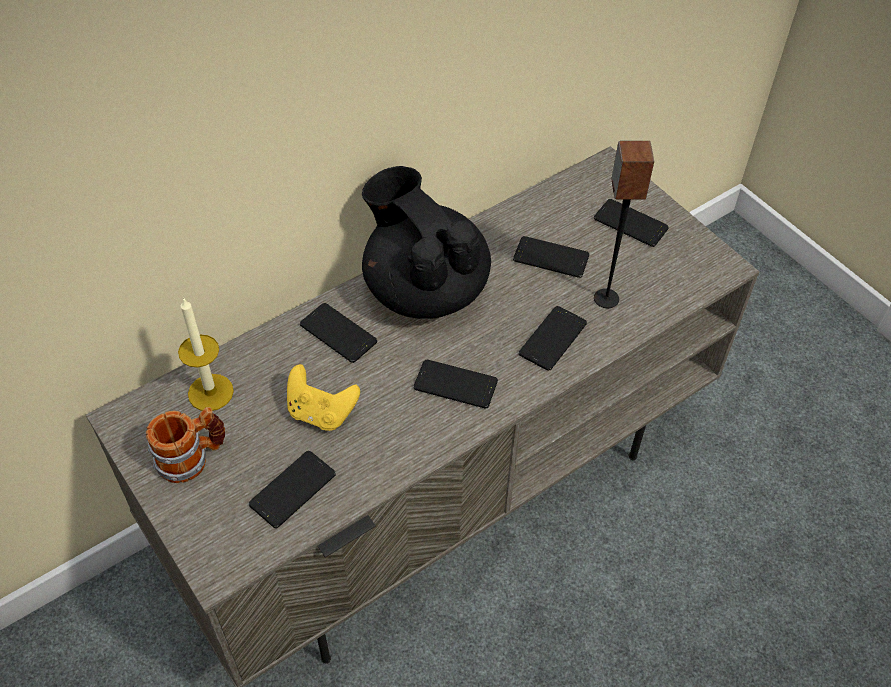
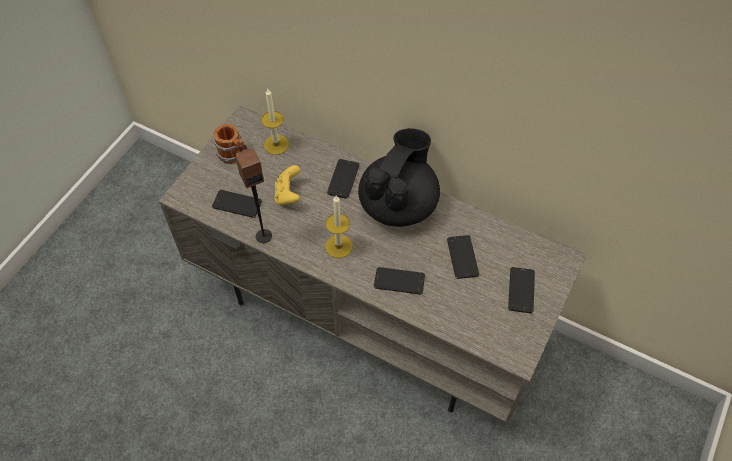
camera: 65 degrees right, 5 degrees up
phone [413,360,498,408] -> candle [325,196,353,258]
speaker [594,141,654,308] -> speaker moved to [235,148,272,243]

